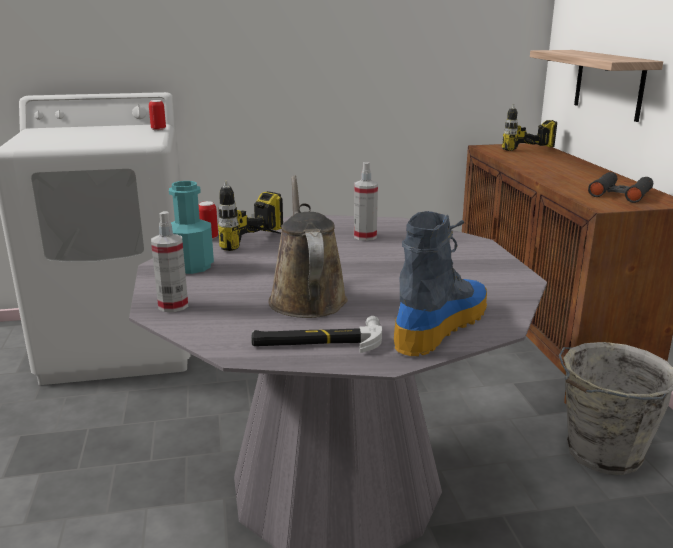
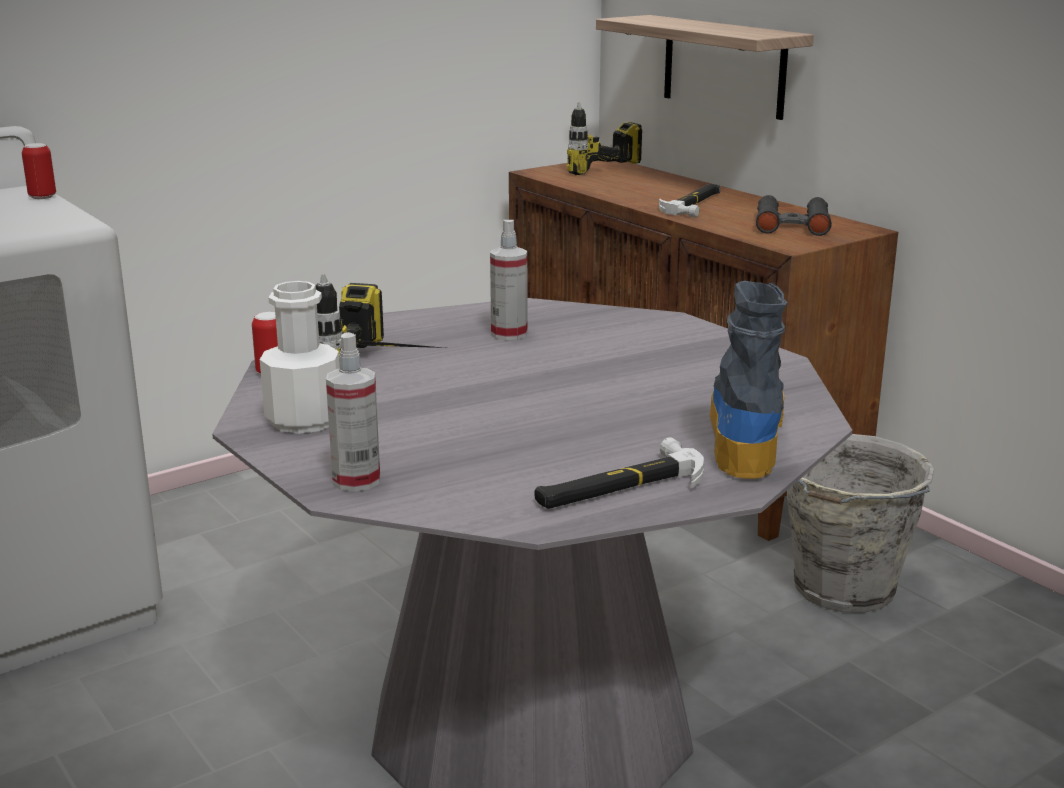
camera: 25 degrees left, 0 degrees up
turquoise bottle [169,181,214,274] -> white bottle [260,281,339,434]
brown watering can [269,175,348,318] -> none
none -> hammer [659,184,721,217]

